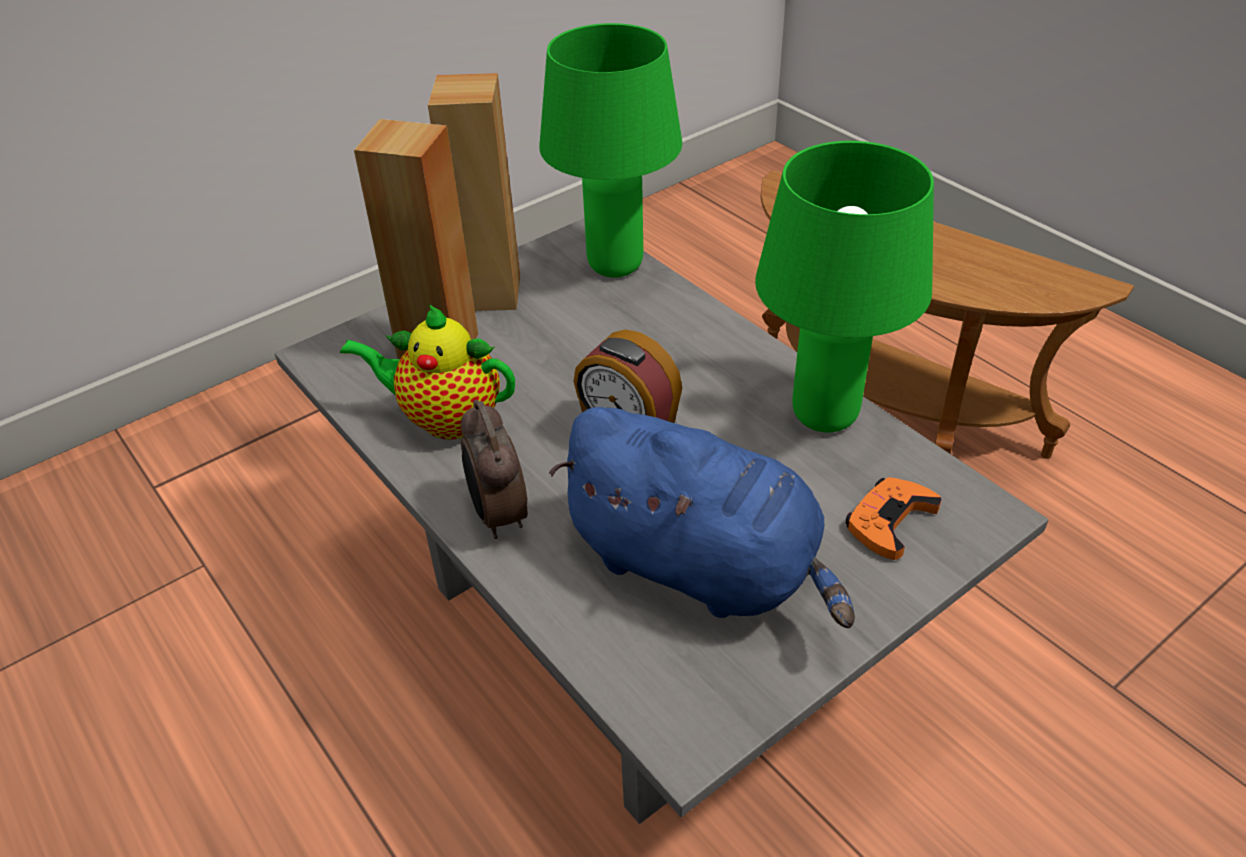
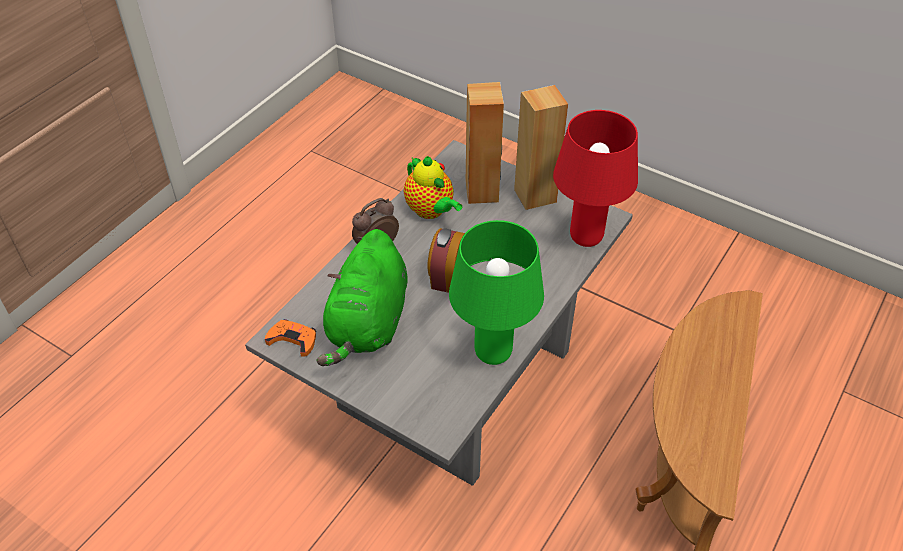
camera: 70 degrees right, 5 degrees up
teapot [340,304,515,439] -> teapot turned 150 degrees clockwise [404,156,462,219]
green table lamp [539,23,682,277] -> red table lamp [553,110,638,247]
blue plush toy [549,407,855,628] -> green plush toy [317,229,408,366]
orange game controller [846,477,941,560] -> orange game controller moved to [265,319,316,357]

